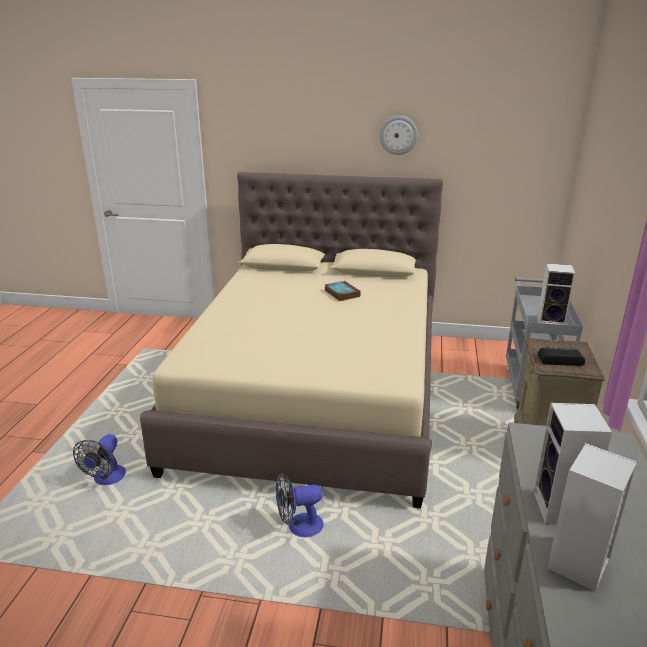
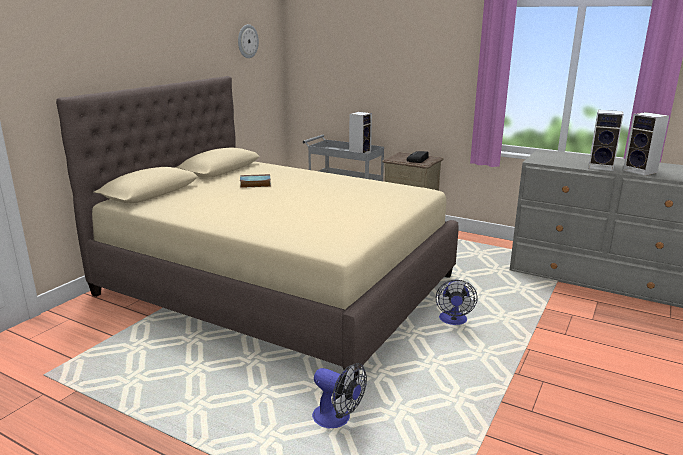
camera: 70 degrees left, 5 degrees down
wall clock [379,116,418,155] -> wall clock moved to [238,24,259,58]

